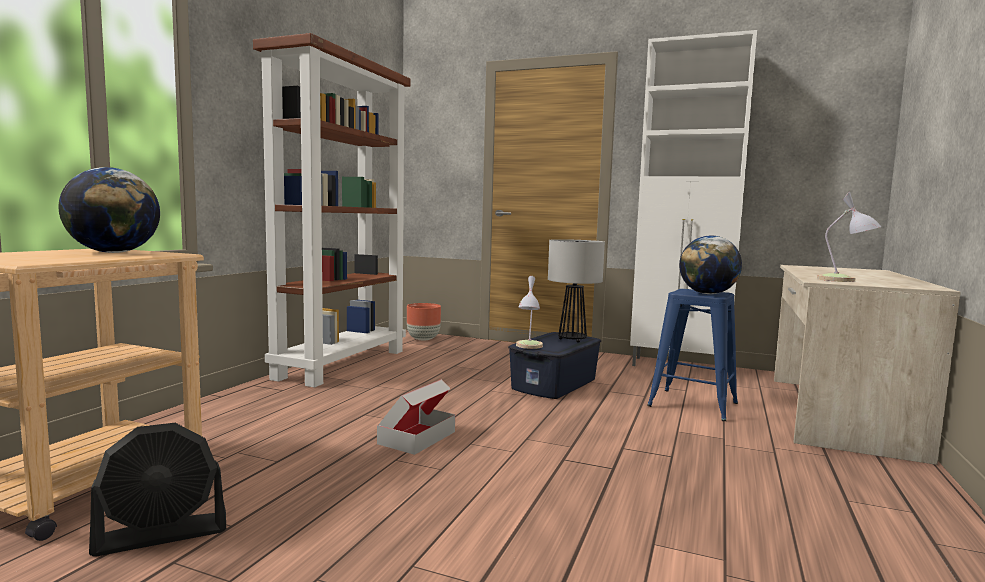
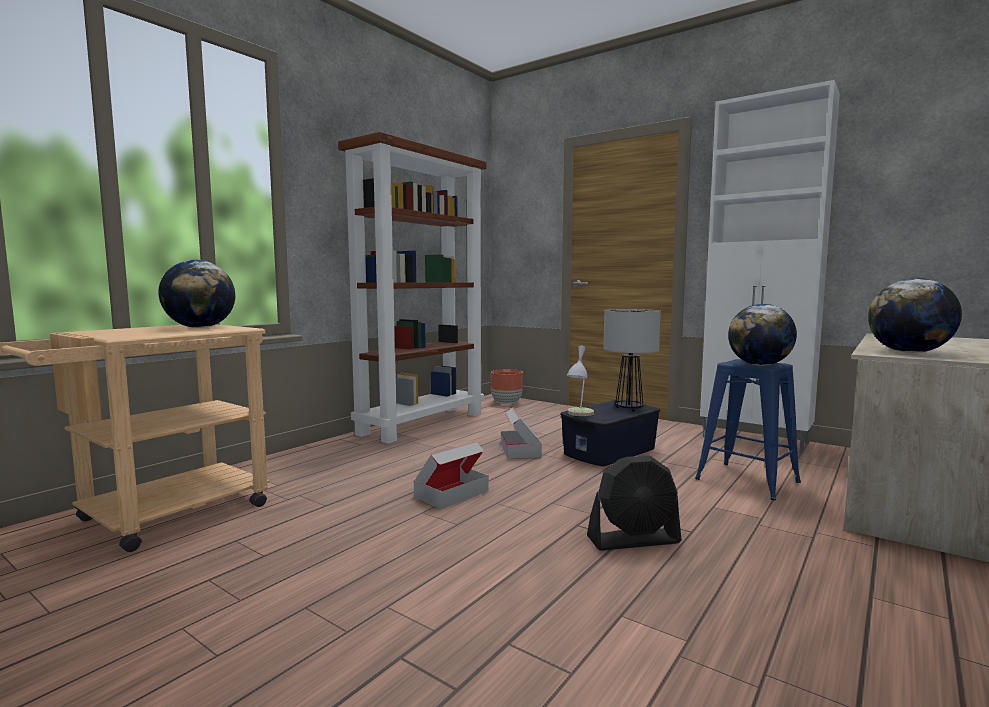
camera: 15 degrees right, 0 degrees up
black fan [89,423,226,556] -> black fan moved to [587,455,682,551]
table lamp [817,191,881,282] -> globe [868,278,962,353]
none -> cardboard box [501,408,542,459]

